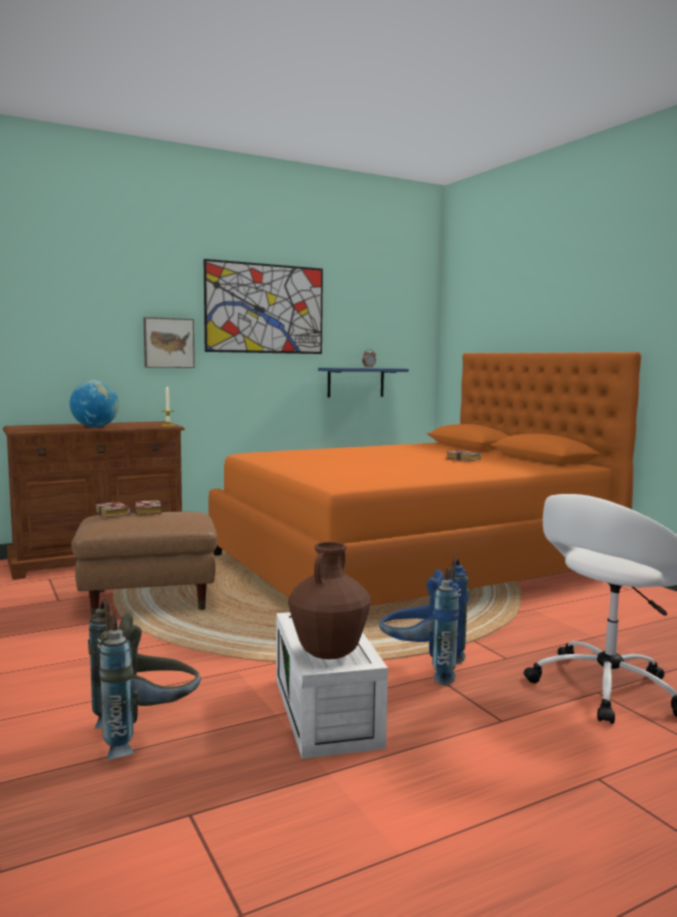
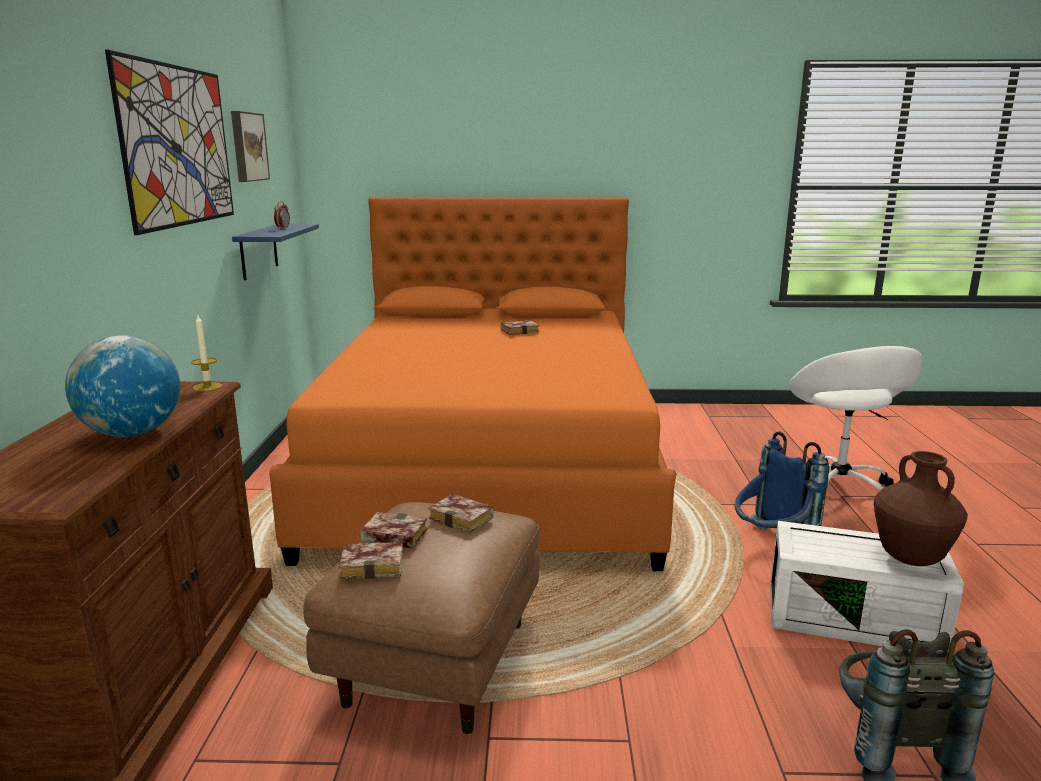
camera: 60 degrees left, 10 degrees up
picture [143,317,195,368] -> picture moved to [231,111,270,182]
none -> book [429,494,493,533]

